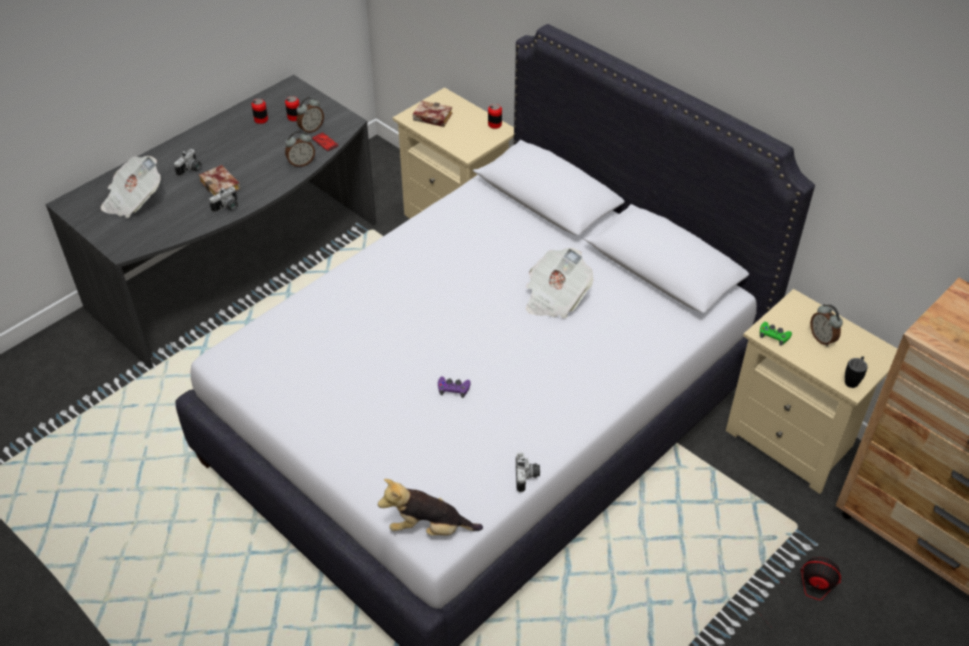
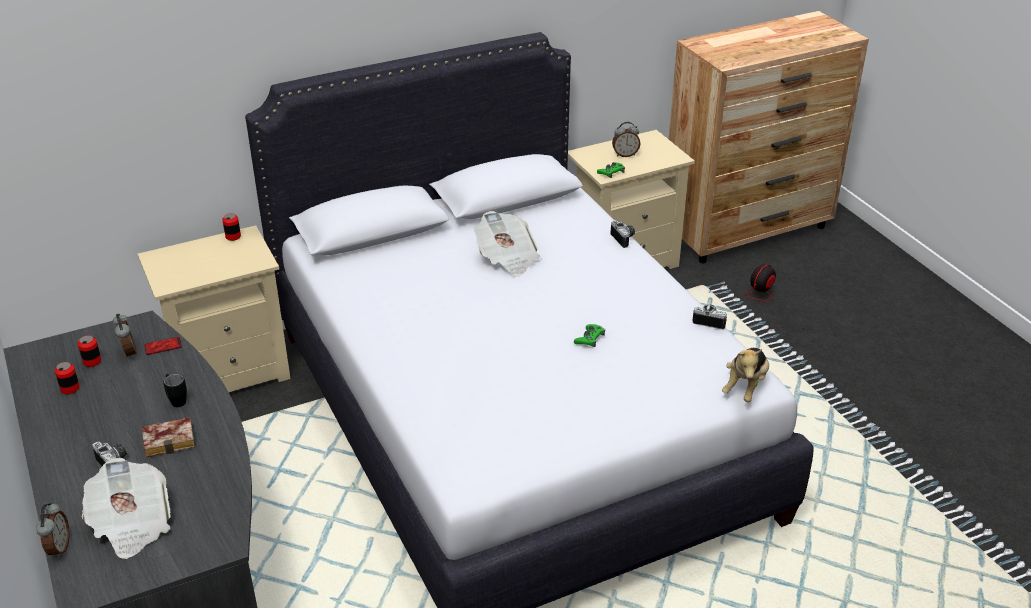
camera: 70 degrees left, 10 degrees down
camera [209,187,238,212] -> camera moved to [610,220,635,248]
alarm clock [285,131,315,167] -> alarm clock moved to [36,502,70,558]
book [413,101,452,127] -> none
purple game controller [438,376,470,398] -> green game controller [574,324,605,347]
black mug [845,356,868,388] -> black mug moved to [163,374,187,407]

